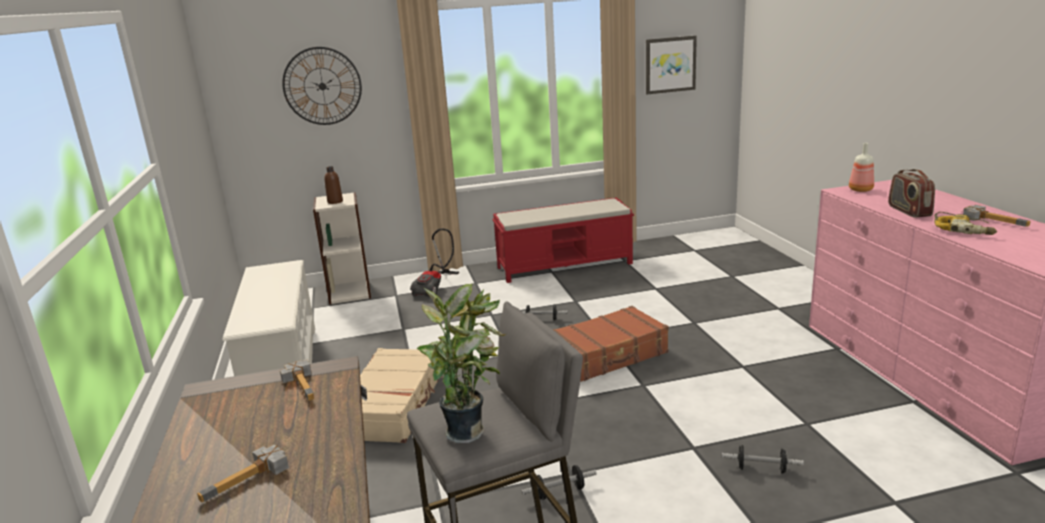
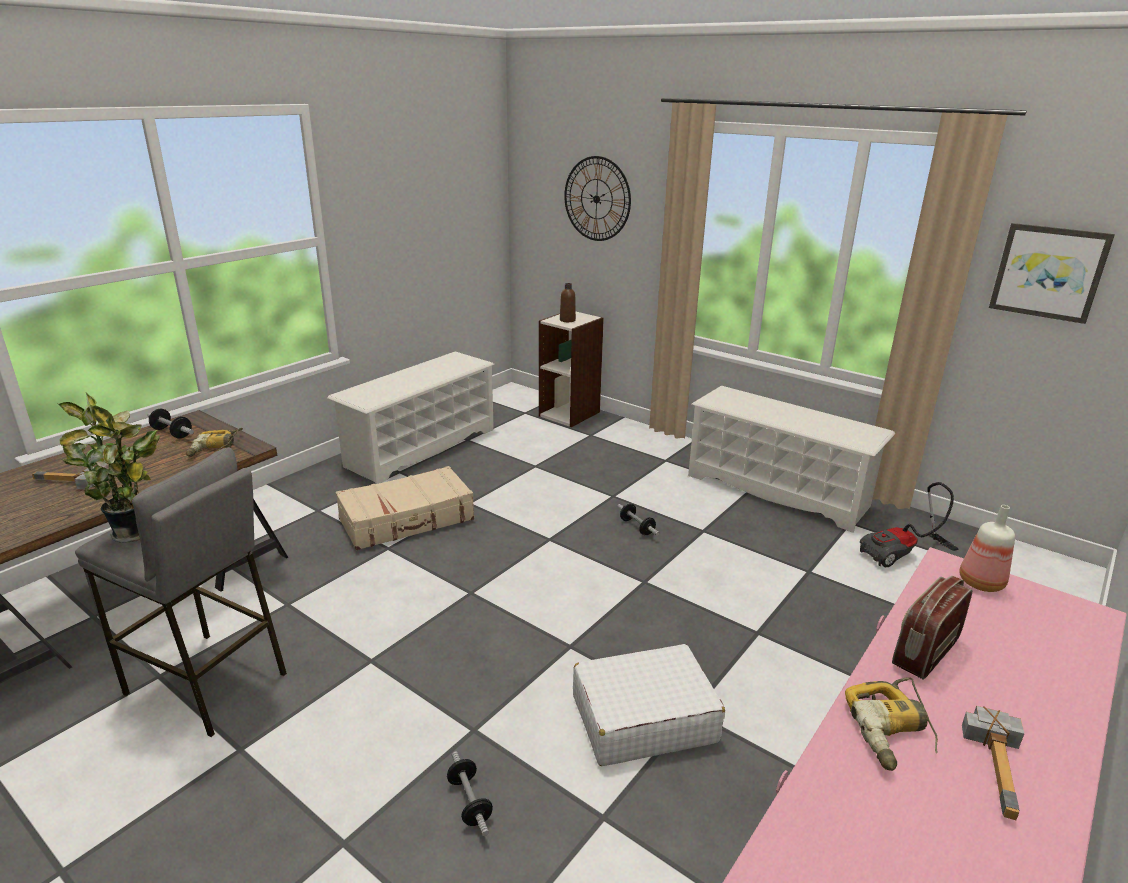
camera: 50 degrees right, 5 degrees up
hammer [280,360,315,401] -> power drill [186,428,243,457]
vacuum cleaner [410,229,459,298] -> vacuum cleaner moved to [860,482,959,567]
red bench [492,198,634,283] -> white shoe rack [688,386,895,533]
dumbbell [521,465,597,500] -> dumbbell moved to [147,409,194,439]
brown suitcase [553,306,669,382] -> none
none -> white suitcase [573,644,725,766]

